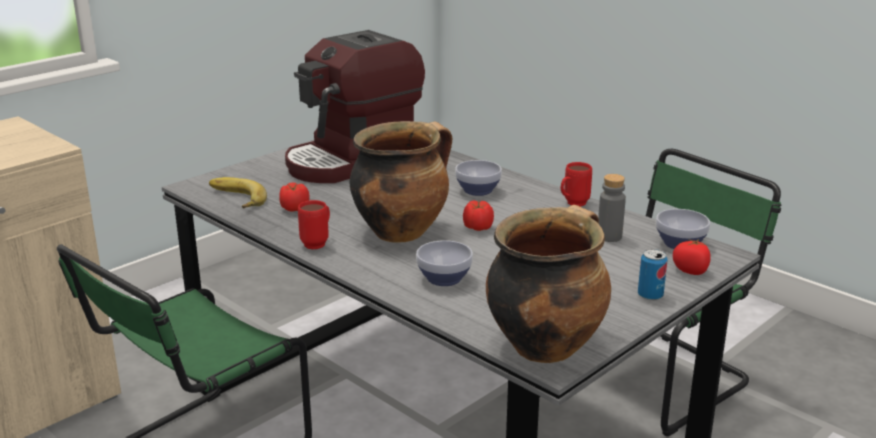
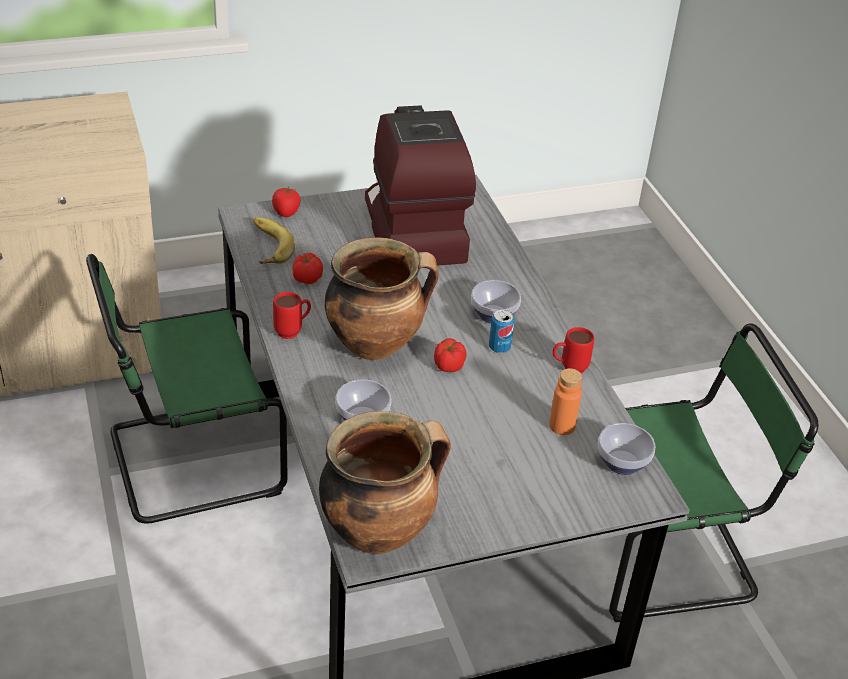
camera: 25 degrees right, 15 degrees up
coffee machine [285,30,425,183] -> coffee machine turned 90 degrees clockwise [365,105,476,266]
grey bottle [598,174,626,242] -> orange bottle [549,368,582,435]
can [638,249,668,301] -> can moved to [489,310,515,353]
tomato [673,239,711,275] -> tomato moved to [272,187,300,217]

